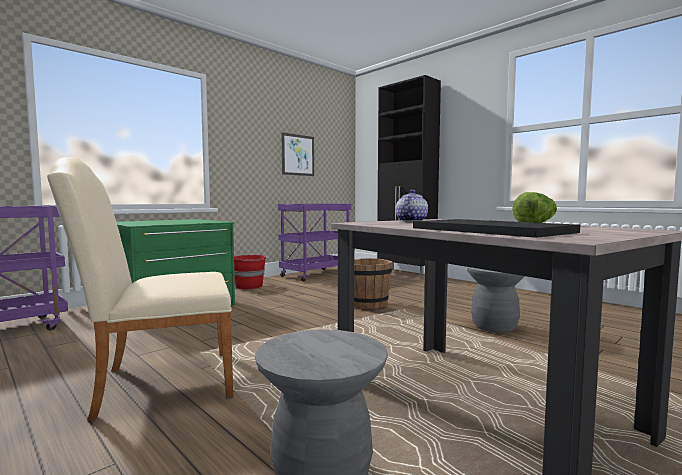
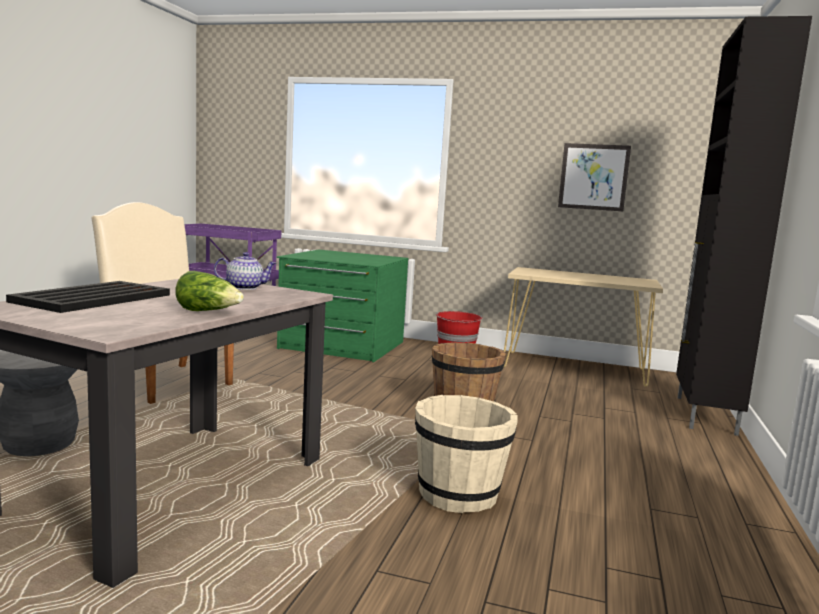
camera: 60 degrees right, 5 degrees up
purple cart [278,204,351,282] -> beige console table [504,267,663,387]
grey stool [466,267,525,333] -> beige bucket [415,395,518,513]

